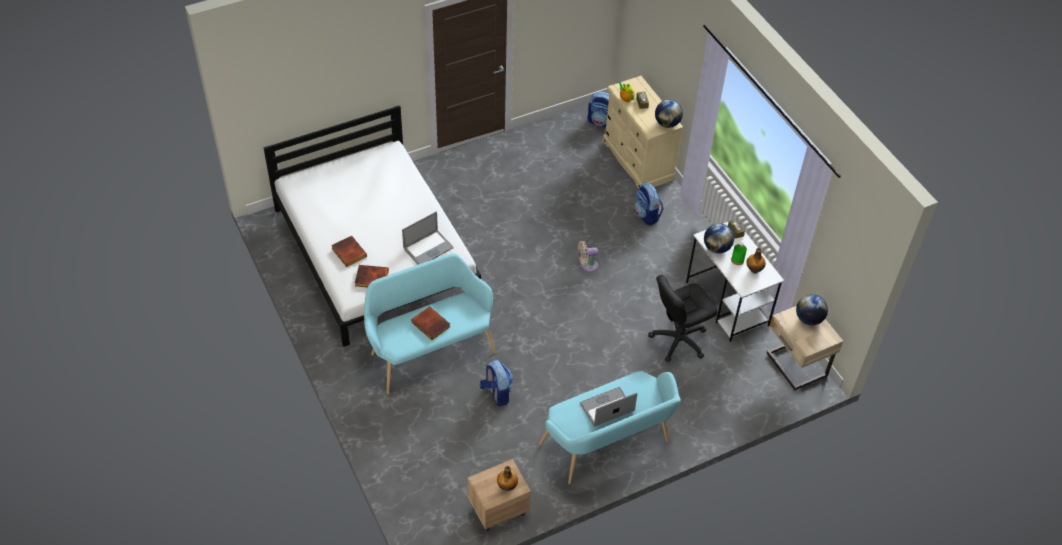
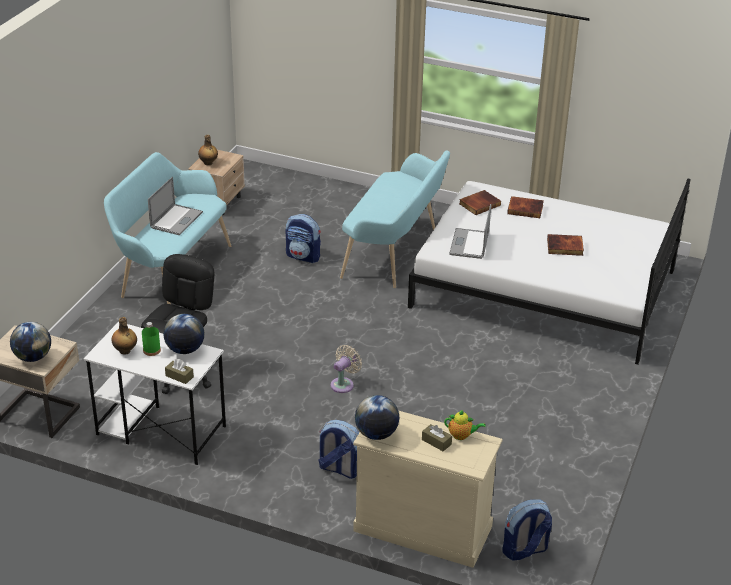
camera: 140 degrees right, 15 degrees down
book [411,306,451,340] -> book moved to [547,234,584,256]

